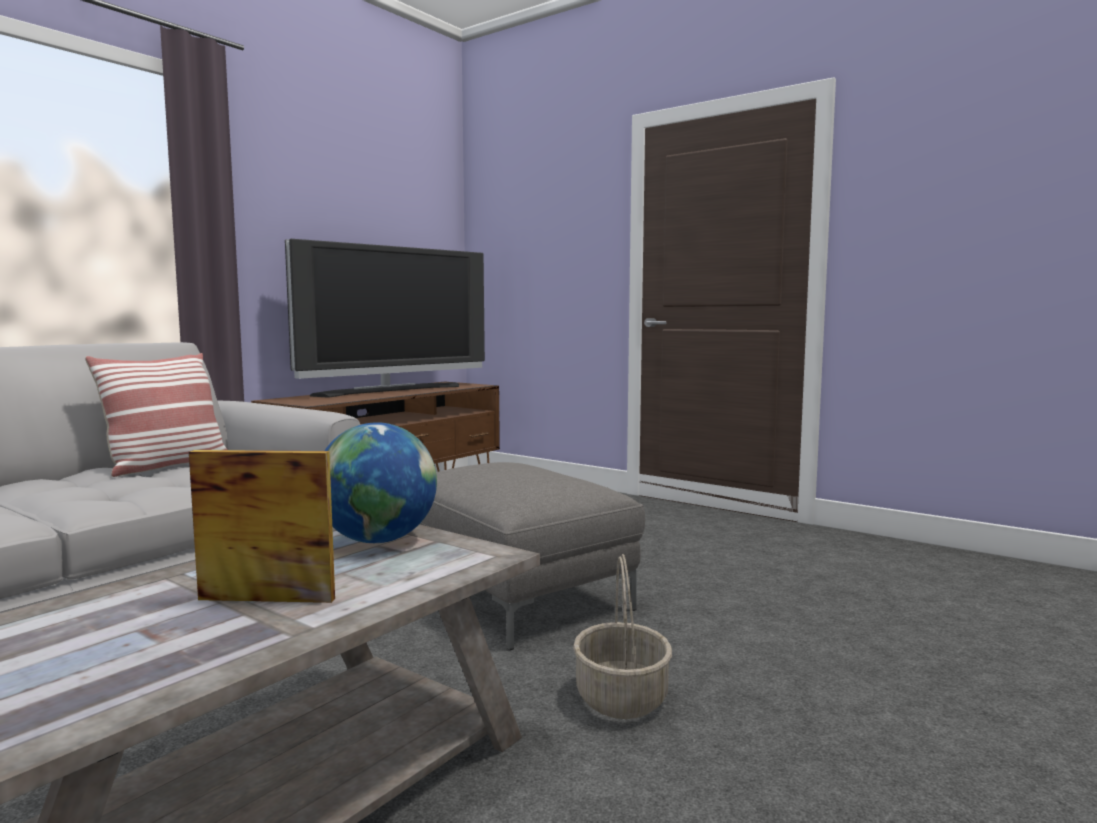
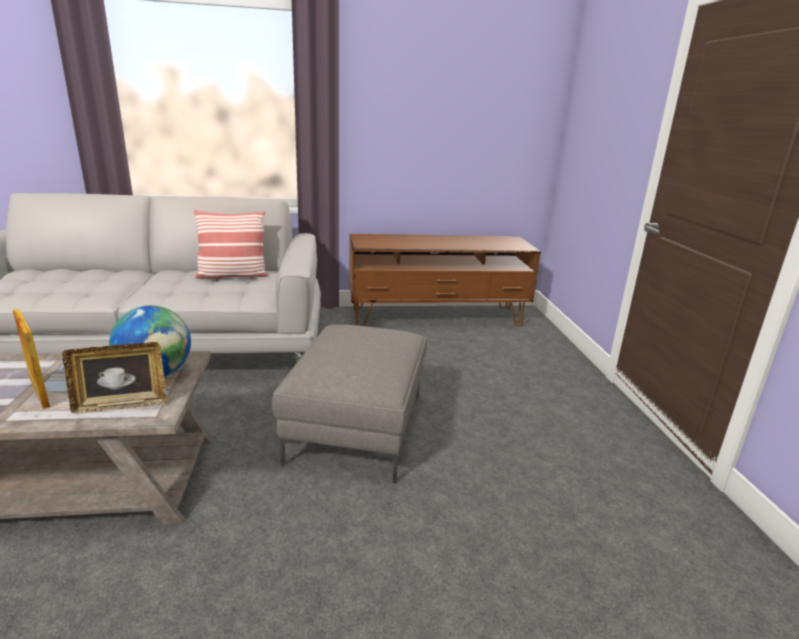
camera: 45 degrees right, 15 degrees up
television [285,239,485,397] -> none
basket [573,554,672,719] -> none
none -> picture frame [62,342,167,414]

